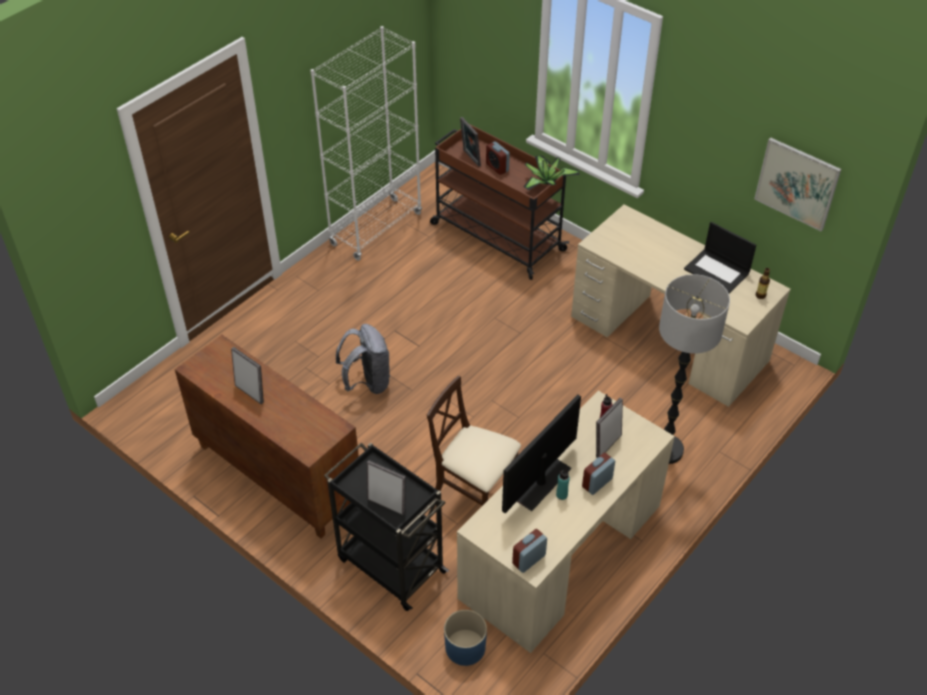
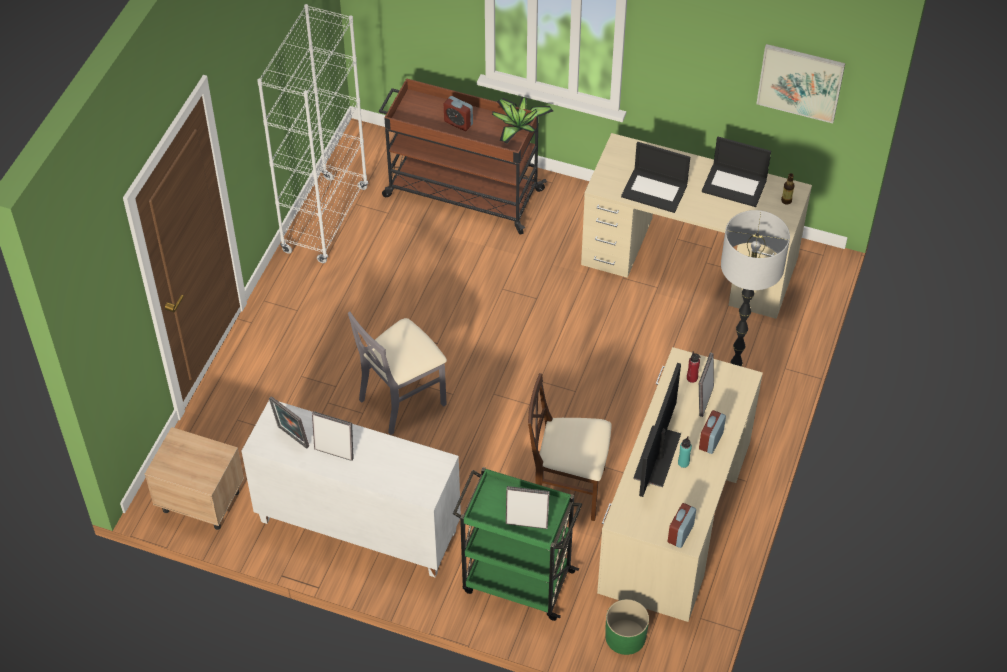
camera: 20 degrees left, 5 degrees up
brown cabinet [175,335,359,538] -> white cabinet [242,401,461,577]
black cart [324,442,449,611] -> green cart [453,467,582,621]
grey backpack [336,324,391,394] -> grey chair [348,311,447,435]
blue planter [444,610,487,666] -> green planter [605,599,649,655]
picture frame [460,117,481,167] -> picture frame moved to [269,396,309,449]
none -> beige nightstand [145,427,244,530]
none -> laptop [621,142,690,213]

